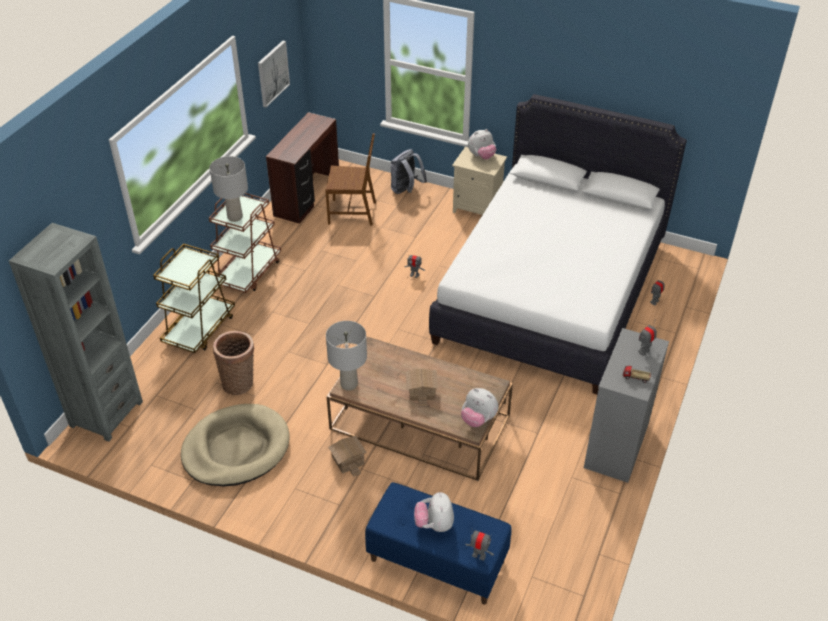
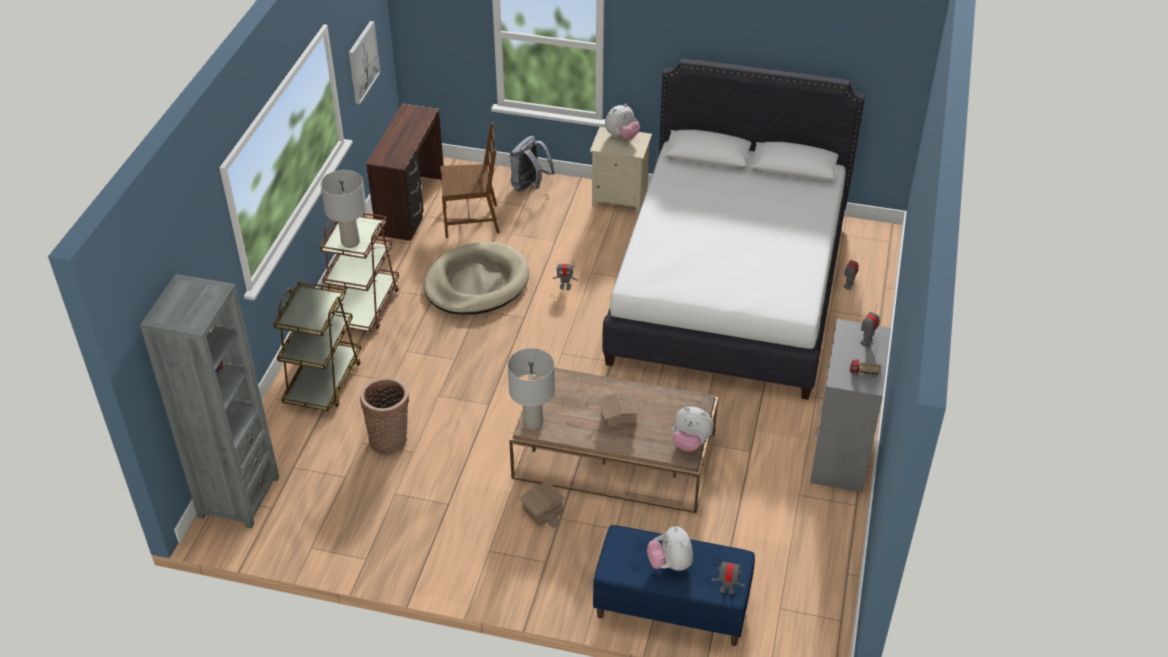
camera: 10 degrees left, 0 degrees up
beige dog bed [181,404,289,486] -> beige dog bed moved to [423,241,529,315]

